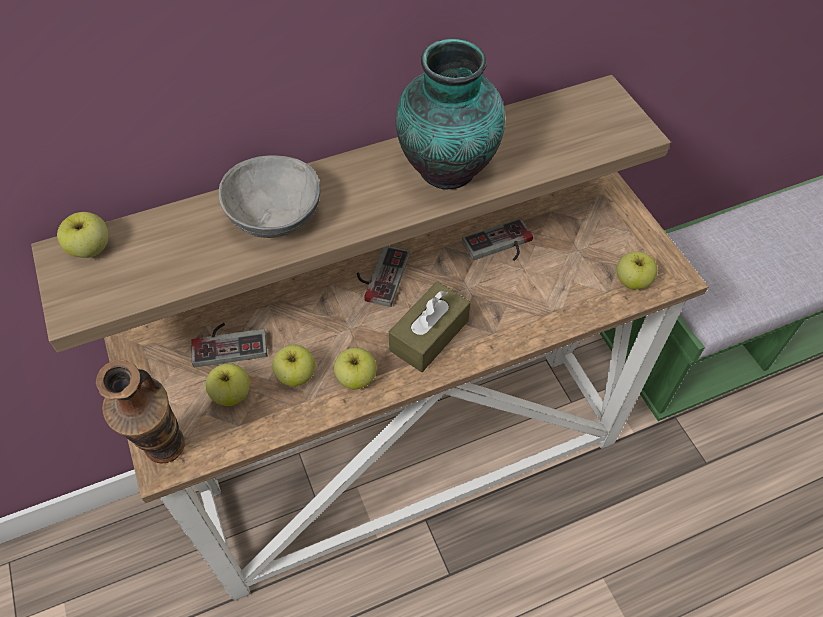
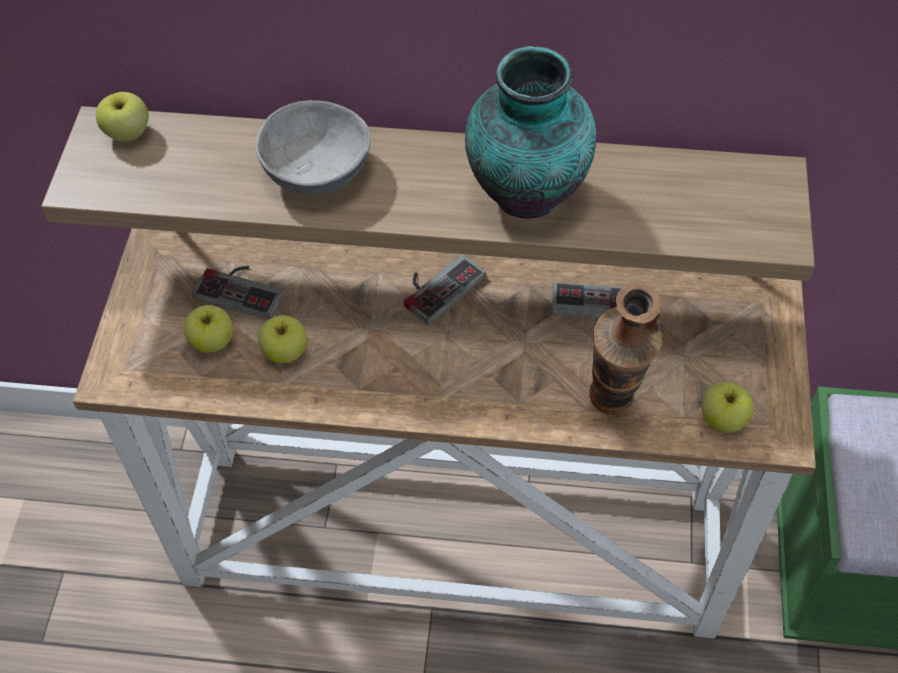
camera: 30 degrees right, 0 degrees up
vase [96,360,185,464] -> vase moved to [590,283,662,415]
apple [334,347,377,390] -> none
brown tissue box [389,281,470,372] -> none

